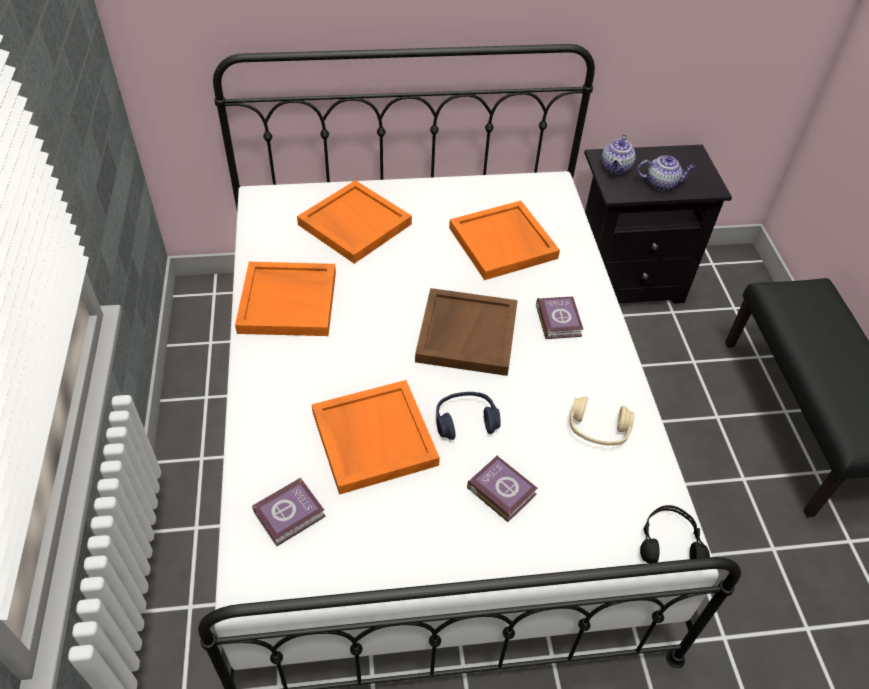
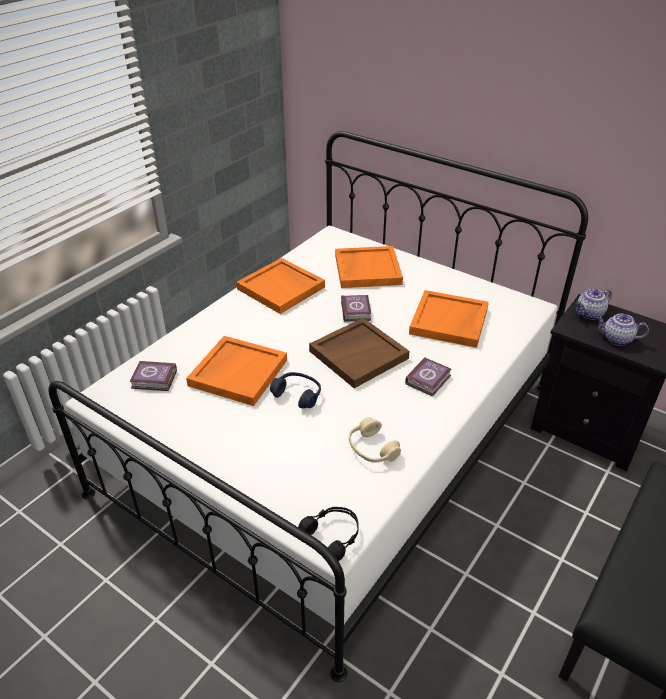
camera: 45 degrees right, 10 degrees down
book [467,456,538,522] -> book moved to [341,295,371,322]
teapot [637,155,695,191] -> teapot turned 150 degrees clockwise [596,313,649,346]

